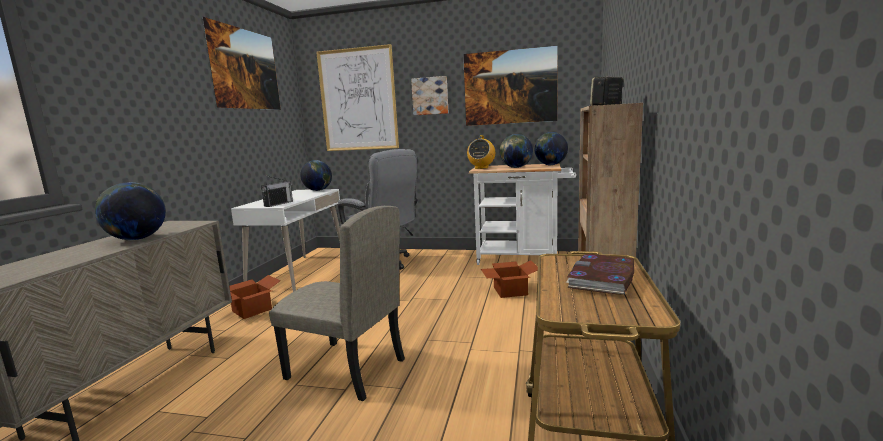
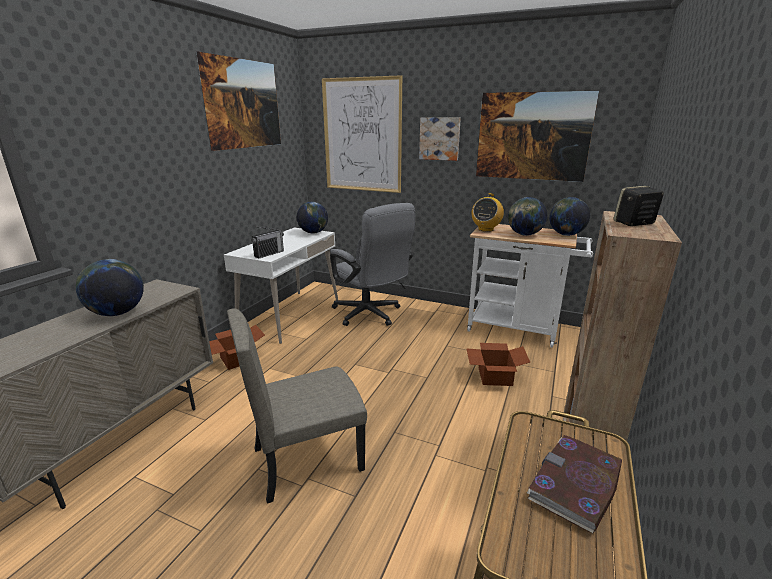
camera: 10 degrees right, 10 degrees up
beige chair [269,206,405,401] -> beige chair turned 120 degrees clockwise [227,308,367,504]

